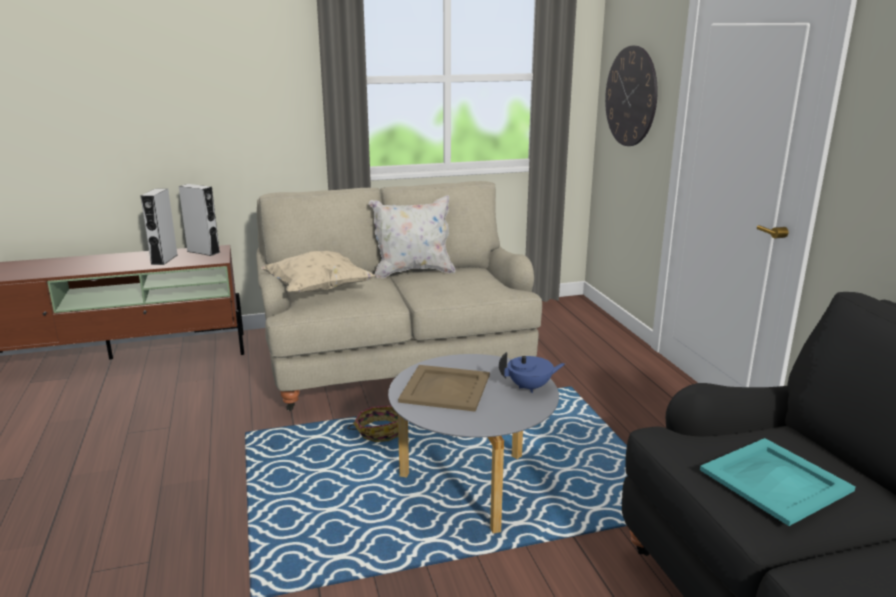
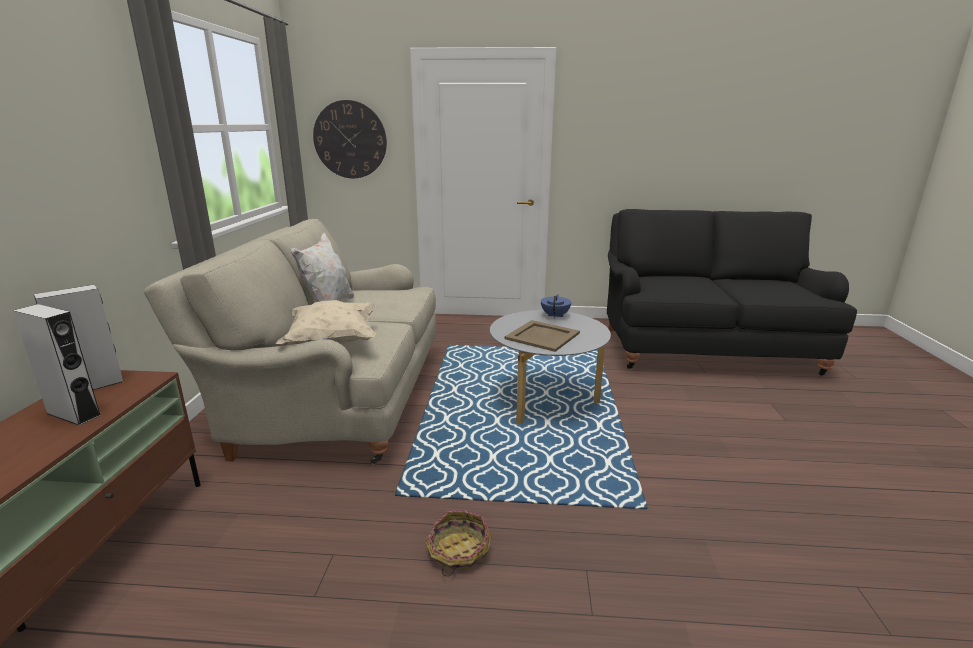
camera: 70 degrees left, 0 degrees up
basket [348,406,398,442] -> basket moved to [425,510,492,576]
turquoise tray [700,438,856,526] -> none

